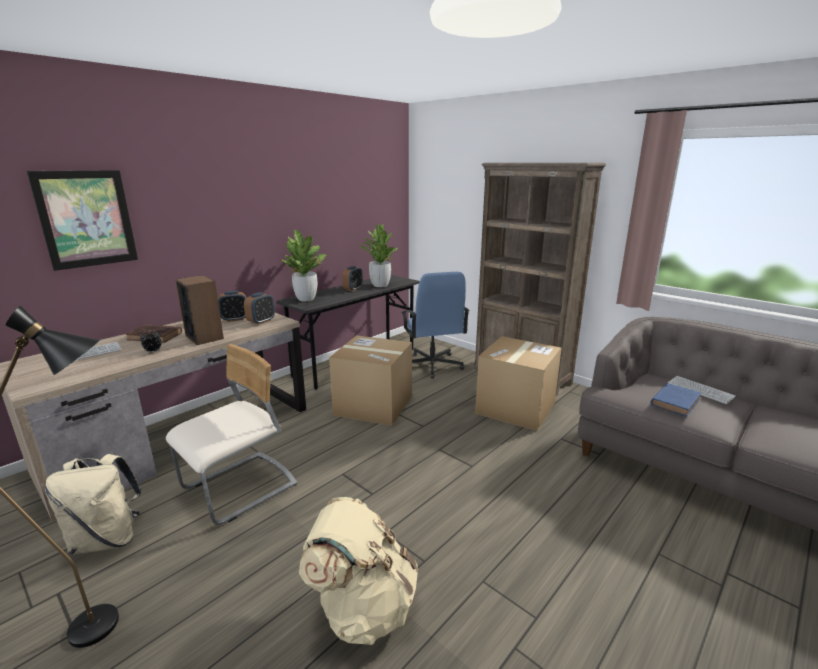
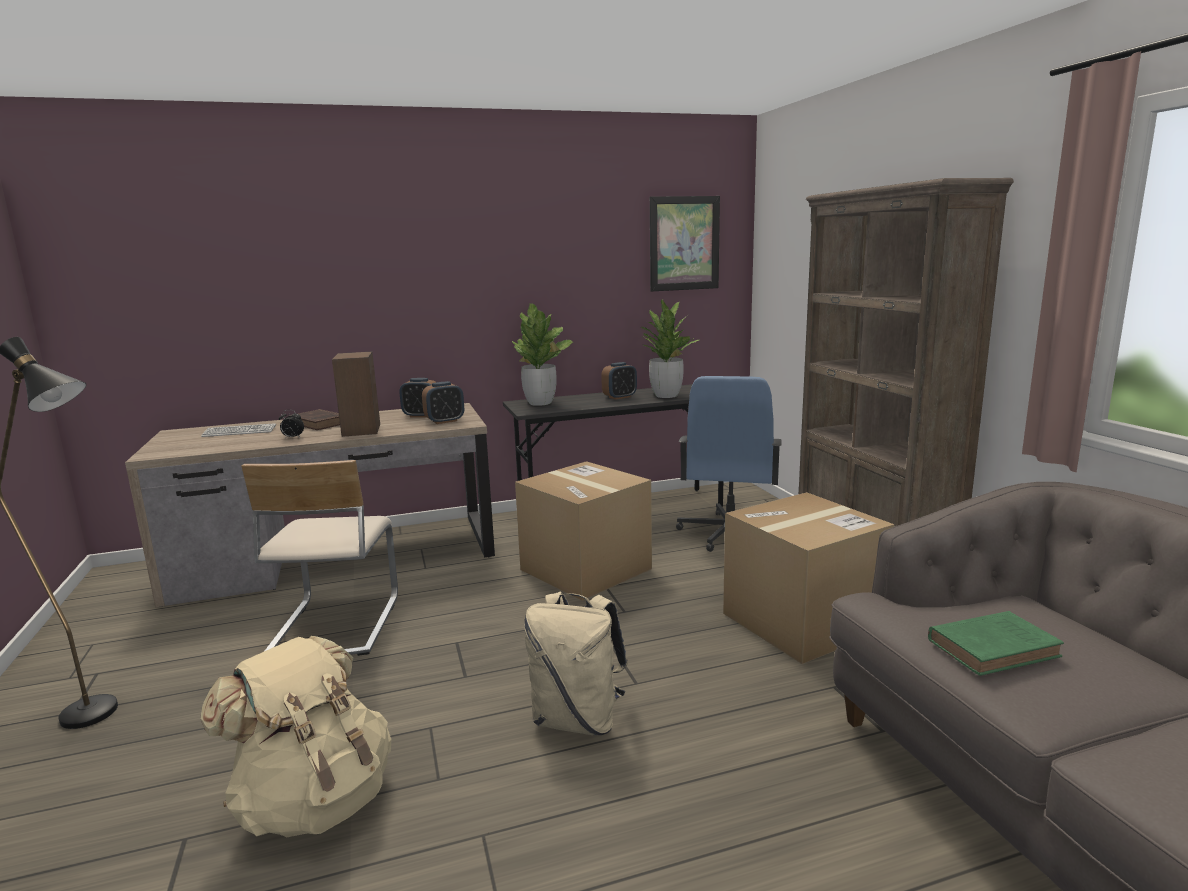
camera: 30 degrees right, 5 degrees down
picture [27,170,138,271] -> picture moved to [650,196,720,292]
beige backpack [45,454,142,555] -> beige backpack moved to [524,591,628,735]
beige chair [166,344,297,525] -> beige chair turned 105 degrees clockwise [241,460,398,656]
blue book [650,383,702,417] -> green book [928,611,1064,676]
keyboard [668,376,736,404] -> none

